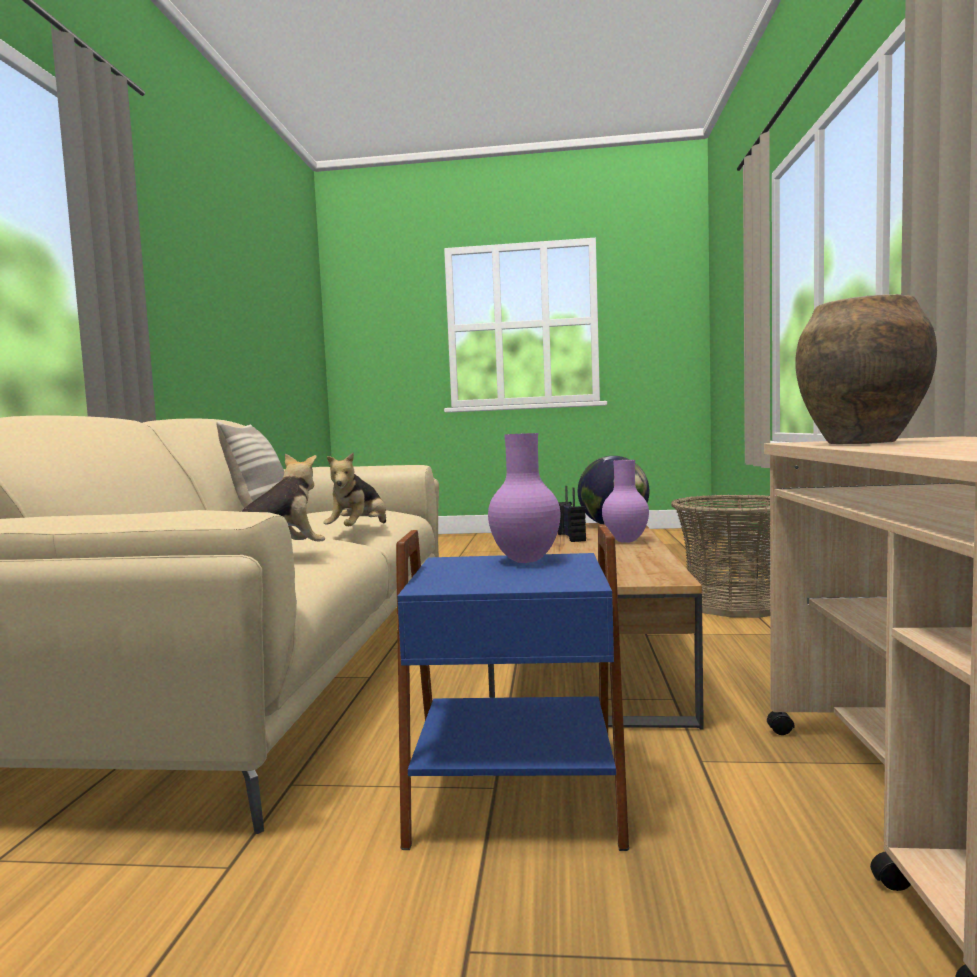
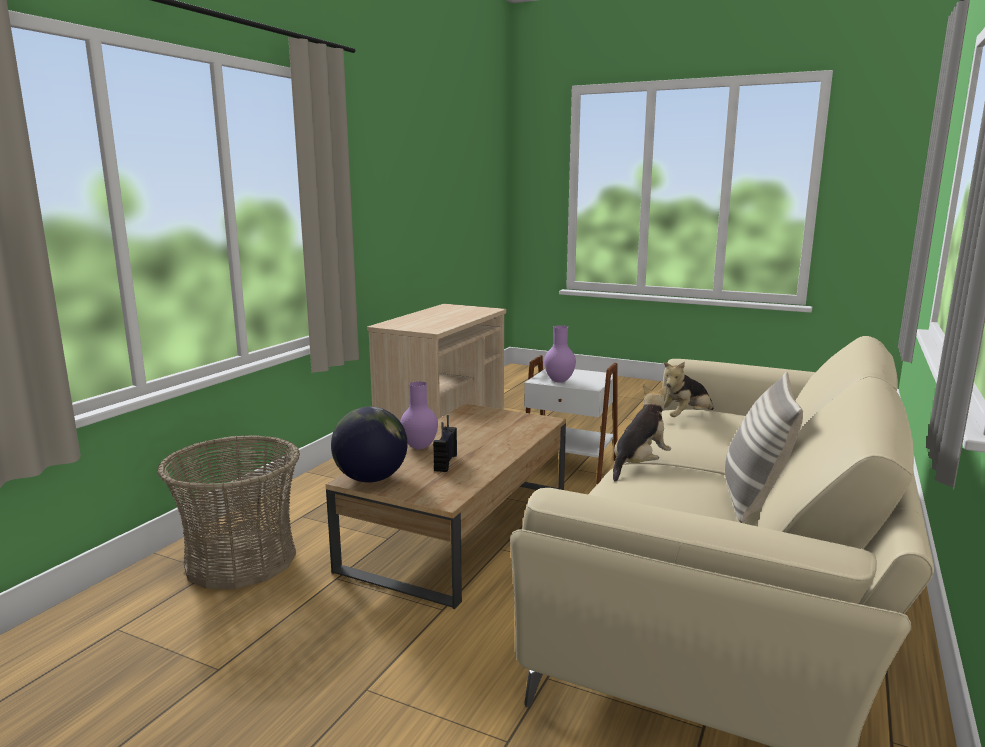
camera: 160 degrees left, 10 degrees up
blue side table [396,524,629,851] -> white side table [524,355,618,484]
brown vase [795,294,937,444] -> none

